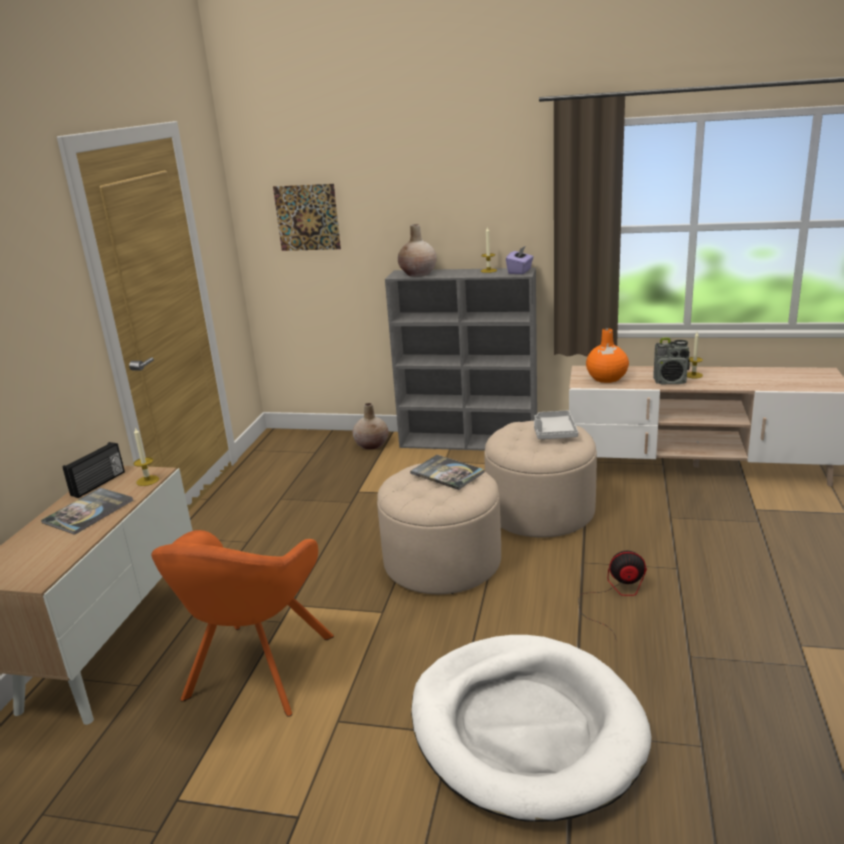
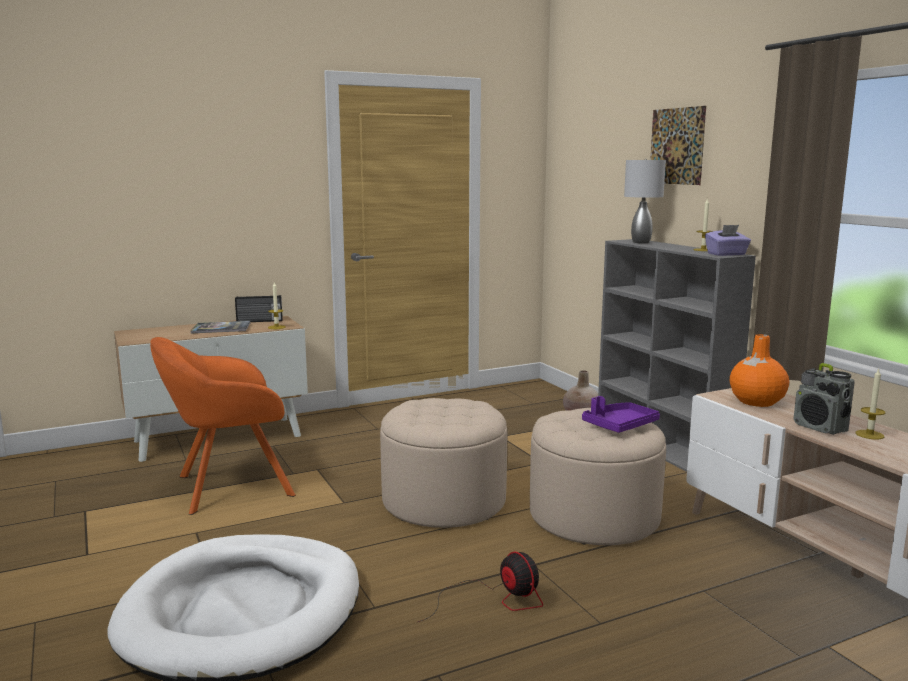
camera: 50 degrees right, 10 degrees down
picture [273,184,341,251] -> picture moved to [650,106,706,185]
beige vase [398,224,437,277] -> grey table lamp [624,158,666,243]
book [410,455,485,490] -> none
grey tray [534,410,578,439] -> purple tray [582,396,660,433]

